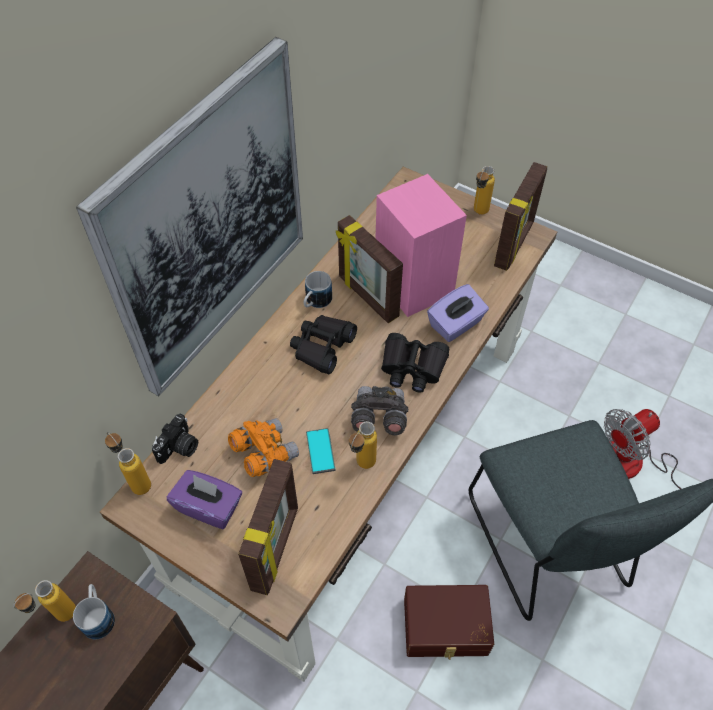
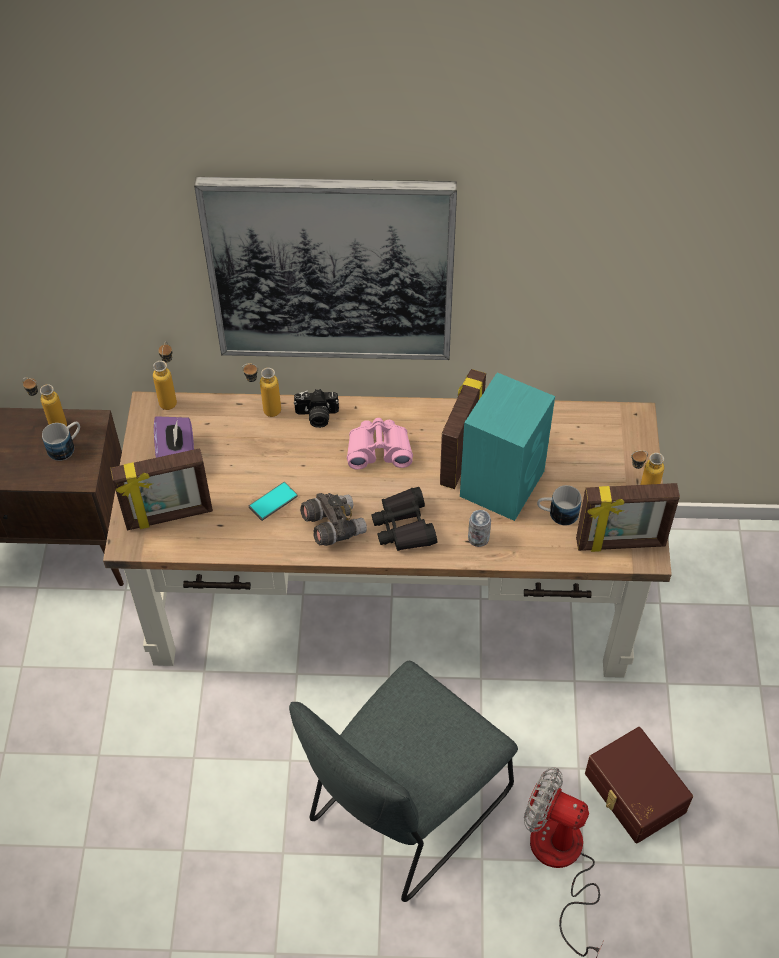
camera: 60 degrees right, 0 degrees up
camera [152,414,198,464] -> camera moved to [294,389,339,428]
orange binoculars [228,418,299,477] -> none
black binoculars [290,315,357,374] -> pink binoculars [347,418,413,470]
mug [304,271,332,308] -> mug moved to [537,485,581,526]
bottle [349,422,377,469] -> bottle moved to [242,363,281,417]
pink speaker [376,174,467,317] -> turquoise speaker [460,372,555,521]
brown storage box [404,585,494,660] -> brown storage box moved to [585,727,693,843]
purple tissue box [427,284,489,342] -> can [468,510,491,547]

